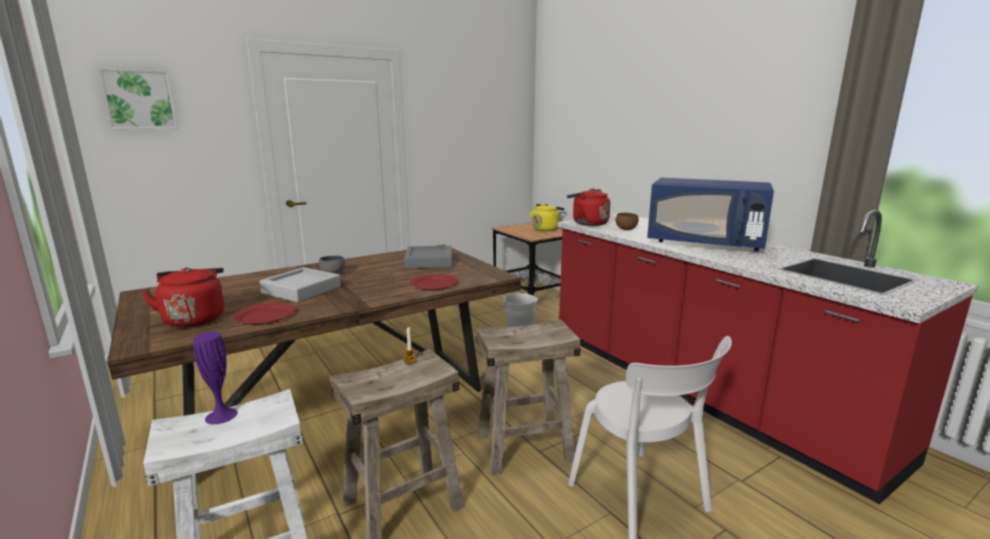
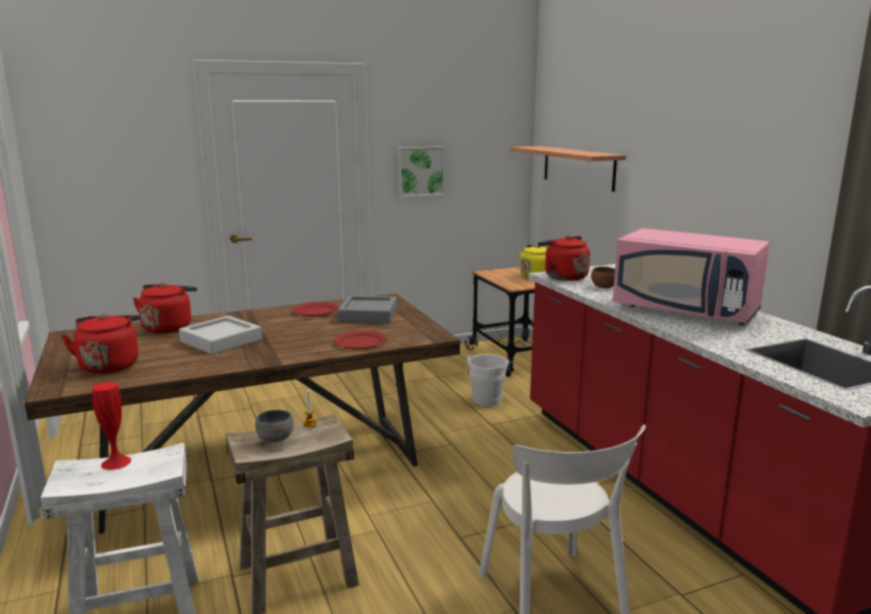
camera: 10 degrees right, 0 degrees up
picture [98,68,178,129] -> picture moved to [398,146,445,197]
purple vase [194,332,238,424] -> red vase [92,382,131,470]
red plate [233,302,295,325] -> red plate moved to [292,302,339,317]
grey bowl [319,255,345,274] -> grey bowl moved to [255,410,293,443]
beige stool [476,319,580,475] -> none
blue microwave [647,178,774,251] -> pink microwave [613,228,770,325]
none -> red kettle [133,283,197,333]
none -> shelf [510,146,626,192]

